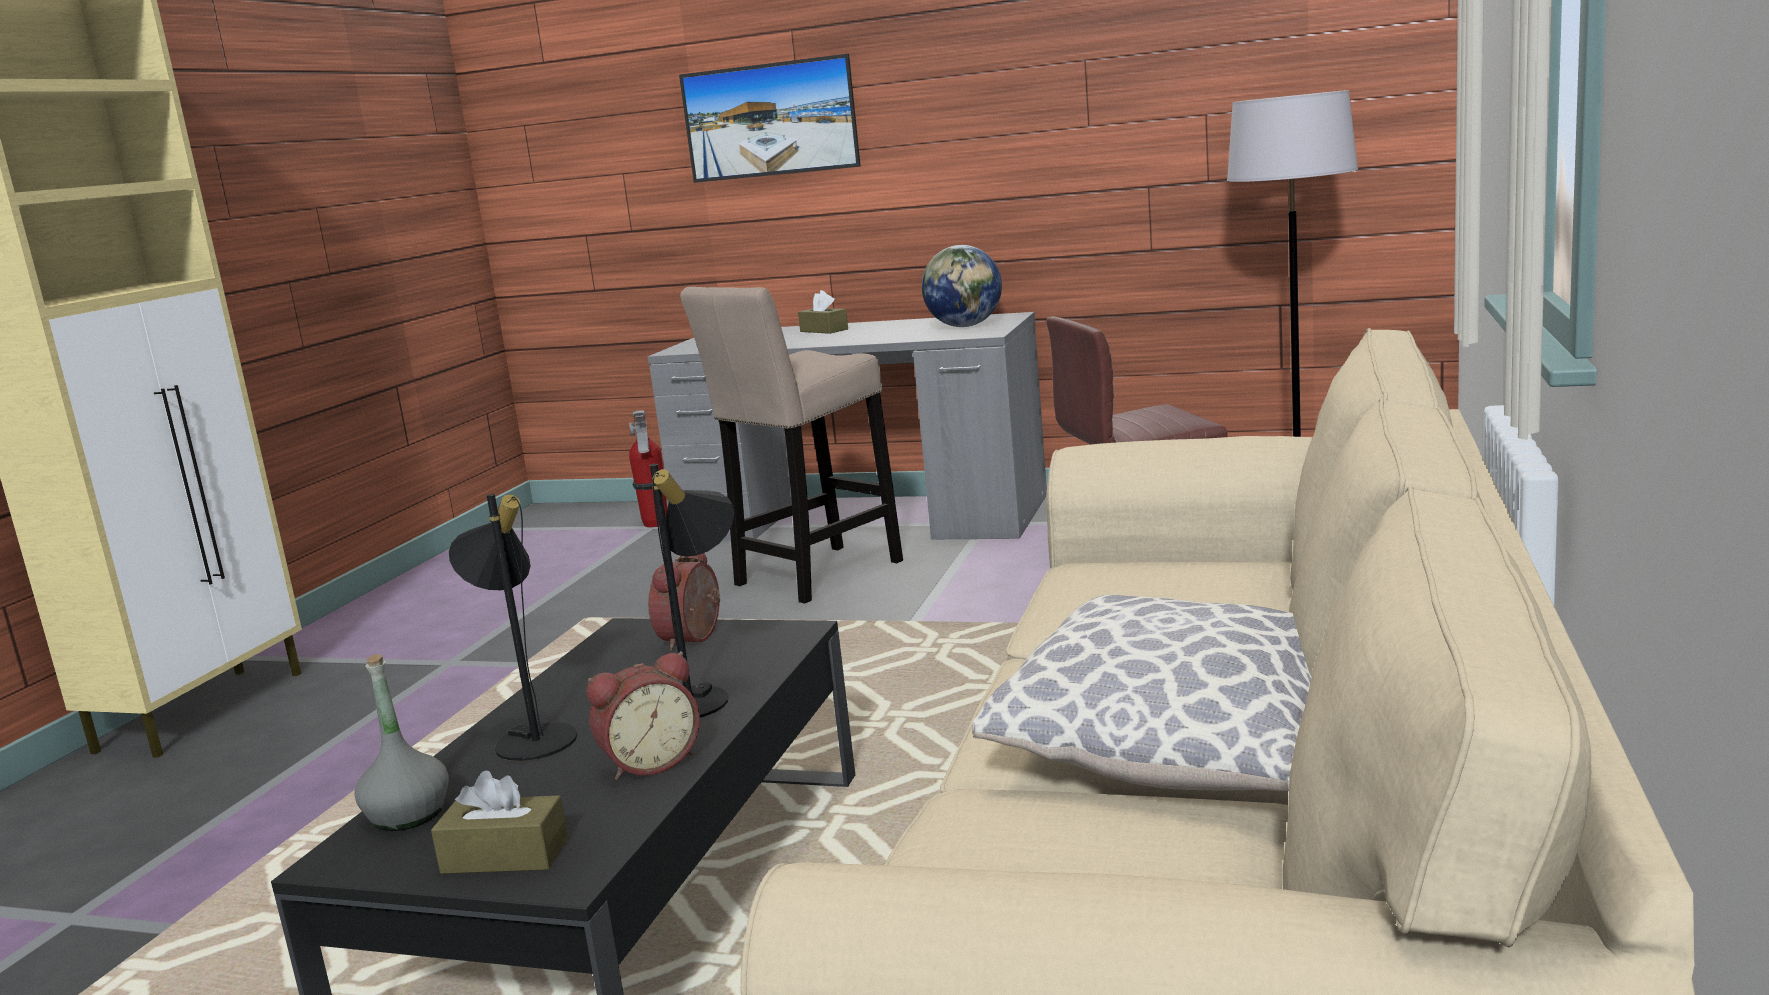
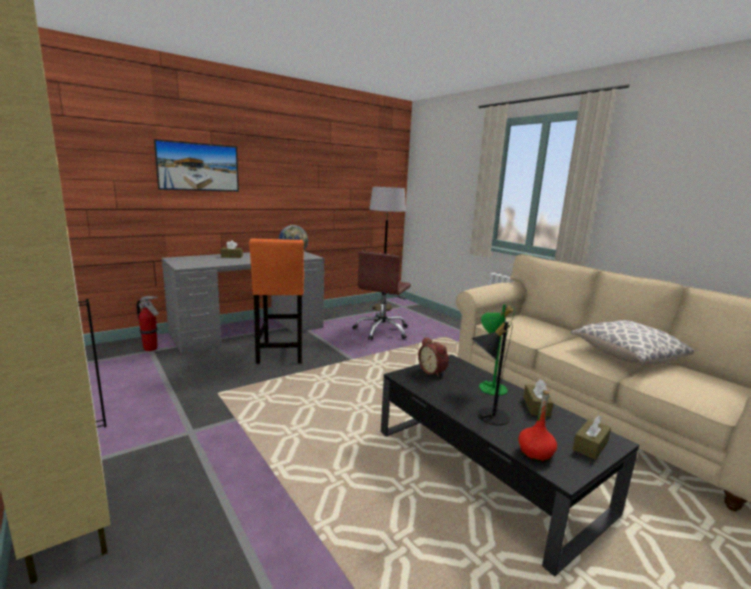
camera: 55 degrees left, 0 degrees up
grey bottle [354,654,449,831] -> red bottle [518,390,557,462]
alarm clock [586,651,700,780] -> brown tissue box [523,379,553,417]
black table lamp [650,464,734,718] -> green table lamp [479,304,514,396]
beige stool [680,287,903,604] -> orange stool [249,238,304,364]

